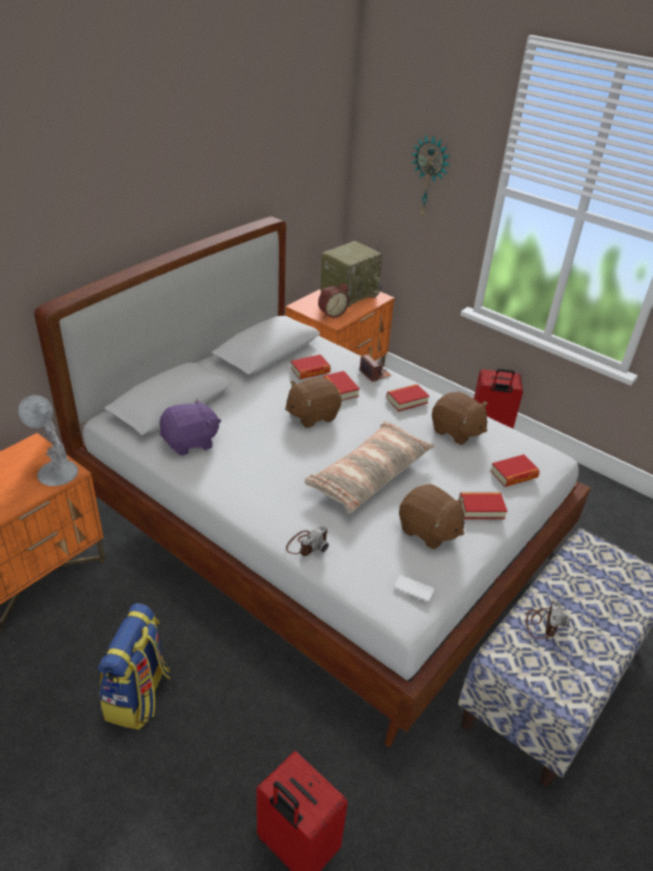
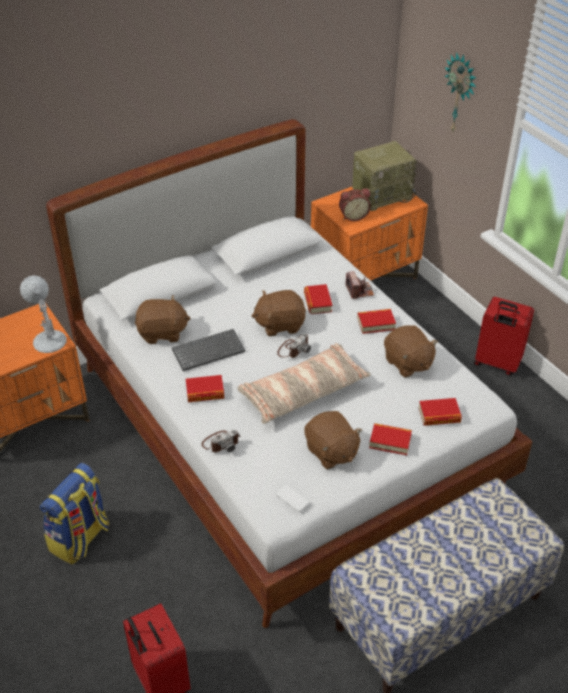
camera: 20 degrees right, 5 degrees up
purple plush toy [159,398,221,455] -> brown plush toy [135,295,191,344]
book [291,354,331,380] -> book moved to [186,375,224,402]
camera [526,601,570,639] -> camera moved to [277,333,311,358]
none -> keyboard [172,329,245,371]

